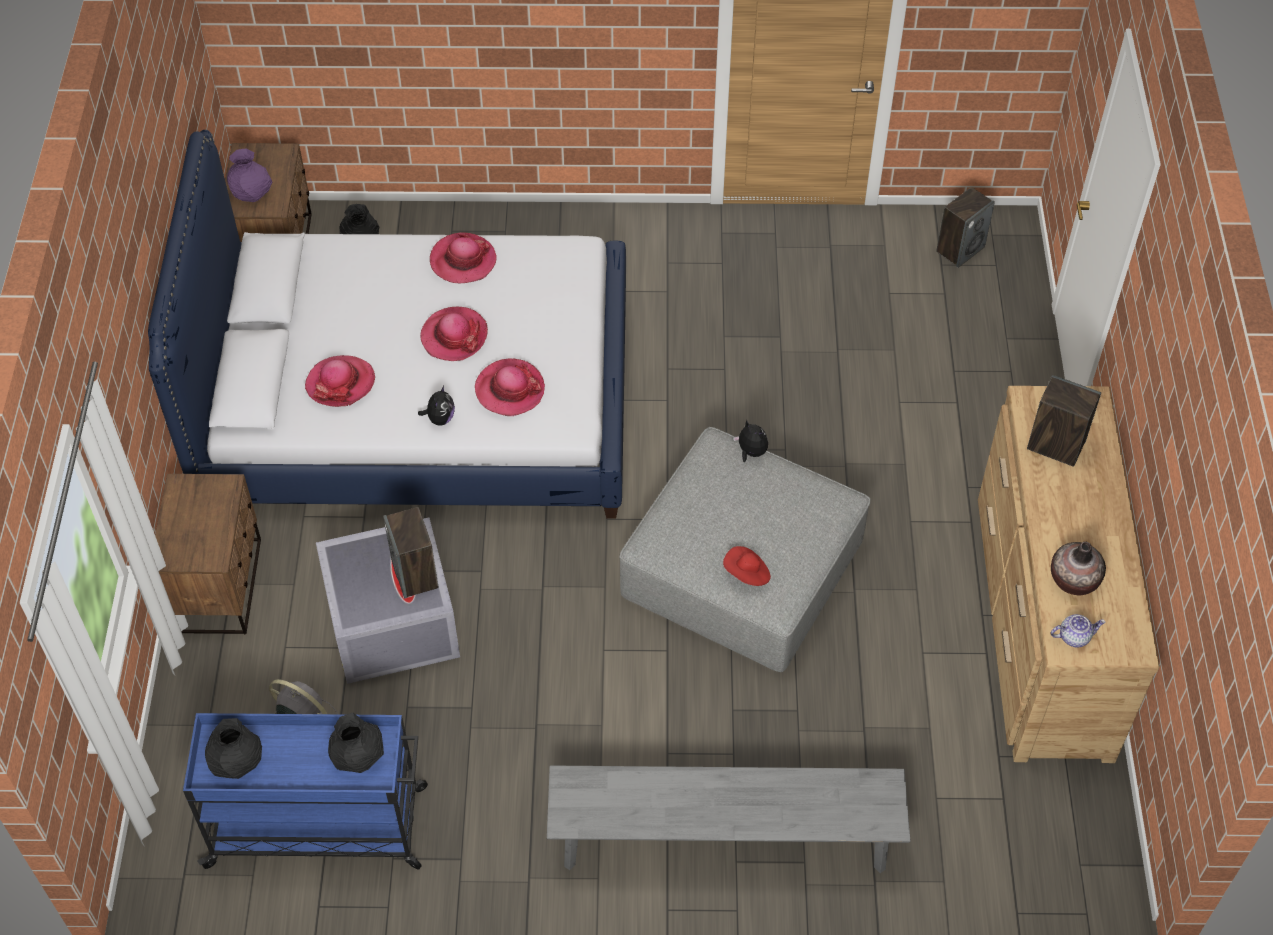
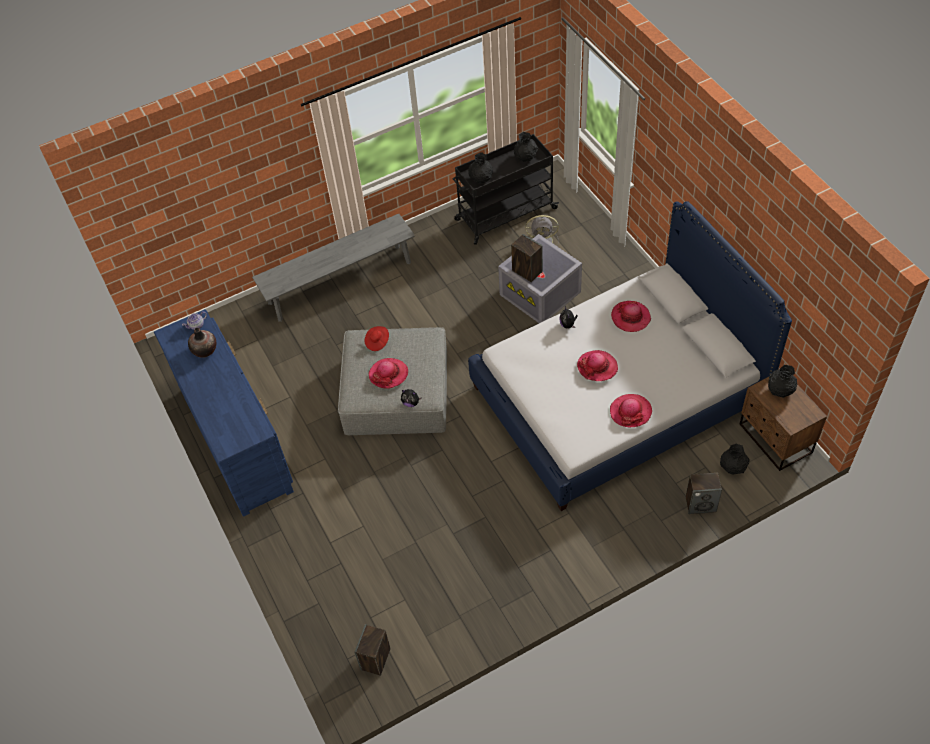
camera: 155 degrees right, 0 degrees up
brown nightstand [155,474,261,635] -> none
blue cart [183,713,428,869] -> black cart [452,134,559,245]
purple vase [227,148,273,202] -> black vase [768,365,797,398]
hat [475,358,545,416] -> hat moved to [369,358,408,389]
brown dresser [978,386,1160,763] -> blue dresser [154,309,294,517]
speaker [1027,375,1101,467] -> speaker moved to [686,473,722,514]

